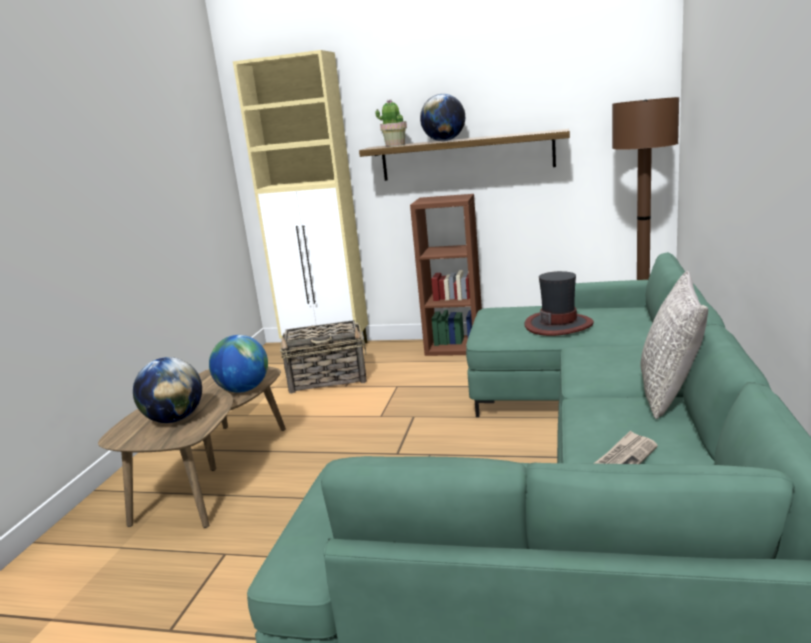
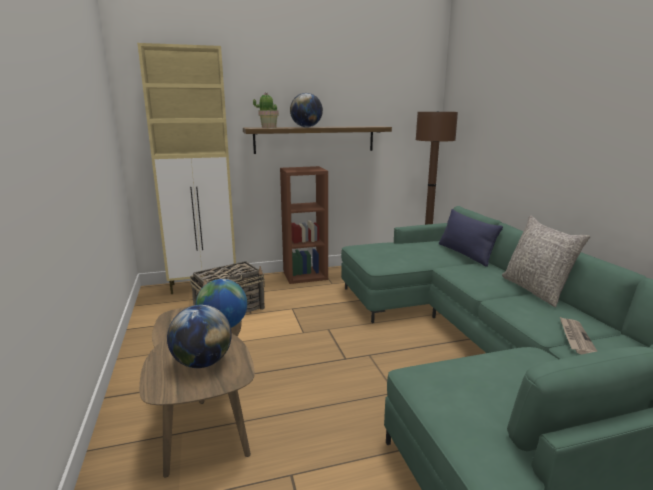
camera: 30 degrees left, 0 degrees up
hat [524,271,594,336] -> none
none -> blue pillow [439,209,503,267]

